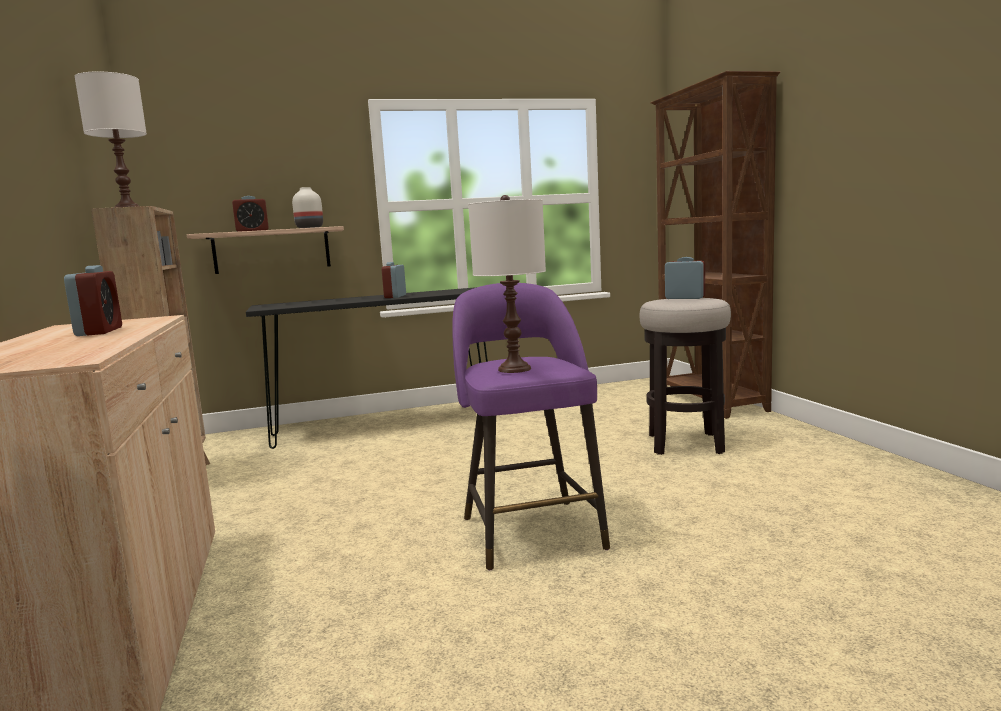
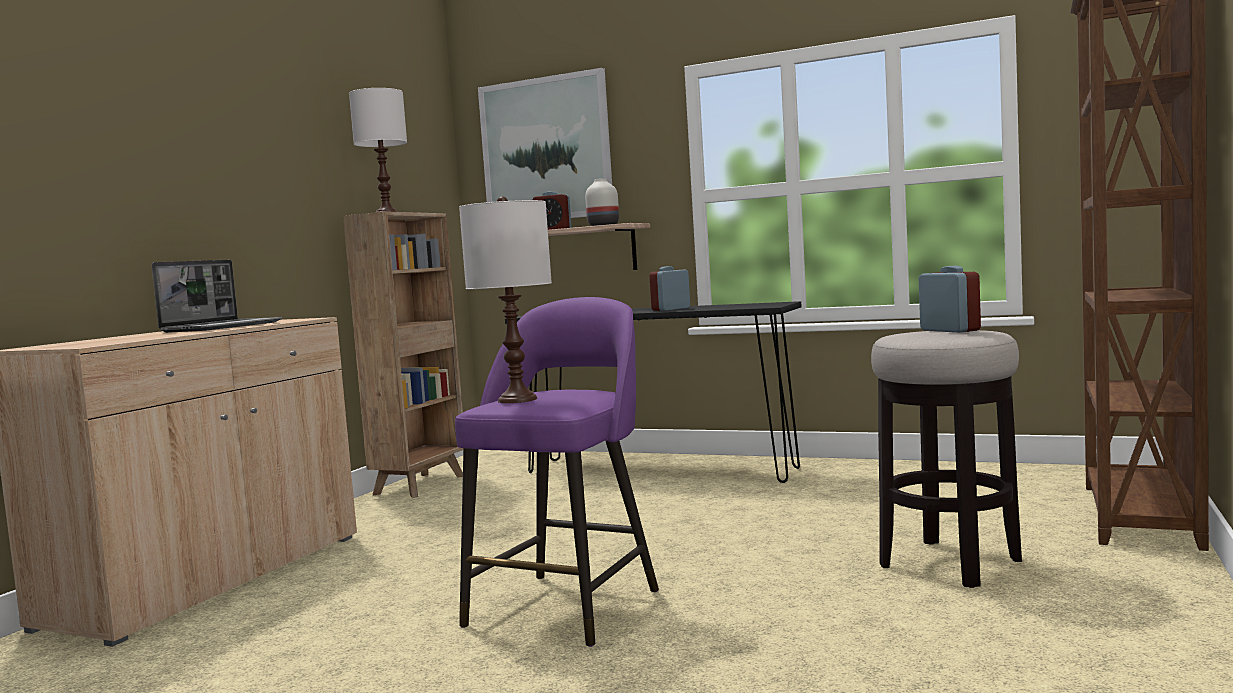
camera: 40 degrees right, 5 degrees down
alarm clock [64,265,122,336] -> laptop [152,260,282,333]
none -> picture [478,68,612,218]

